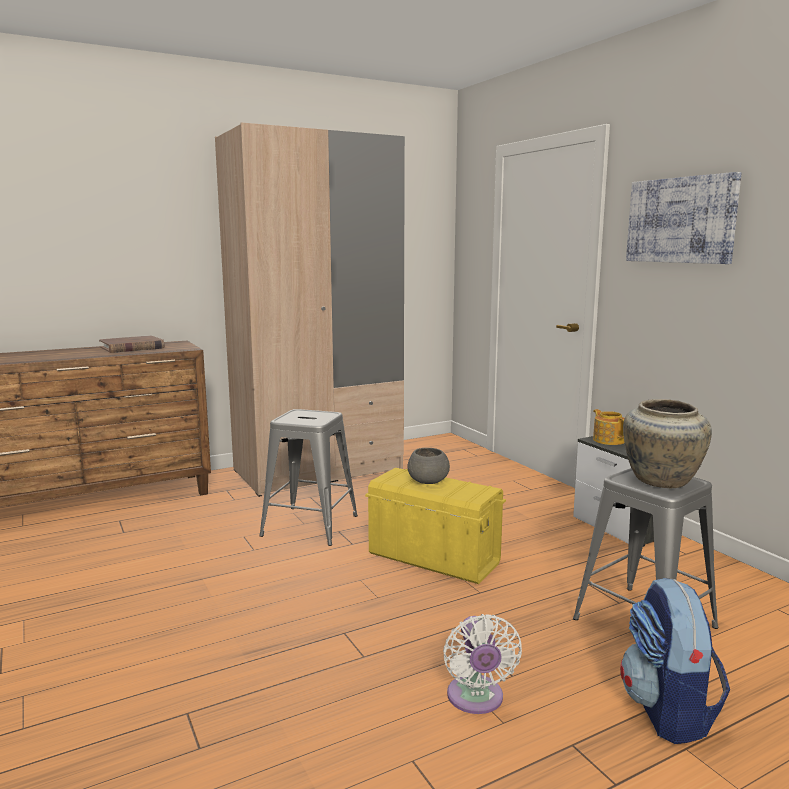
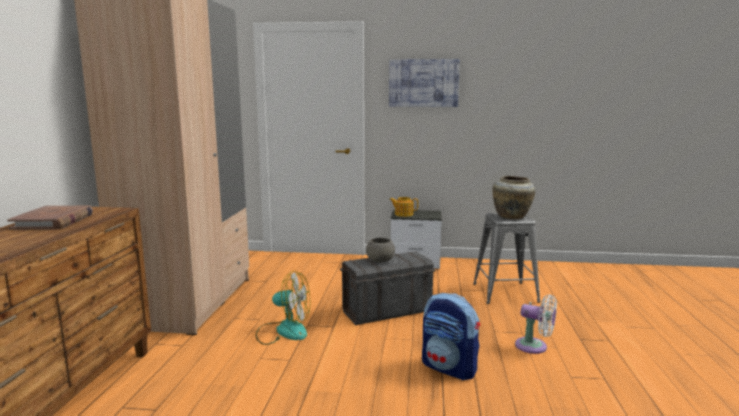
camera: 55 degrees left, 0 degrees up
grey stool [259,409,358,546] -> fan [256,271,310,345]
yellow storage box [365,468,506,584] -> grey storage box [340,251,435,325]
backpack [620,578,730,744] -> backpack moved to [422,293,480,380]

